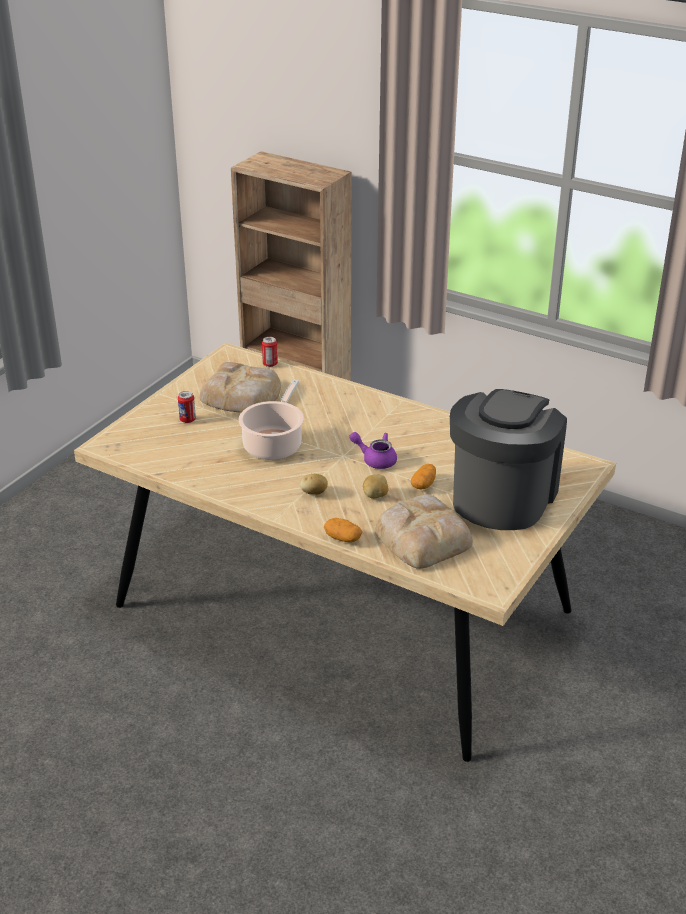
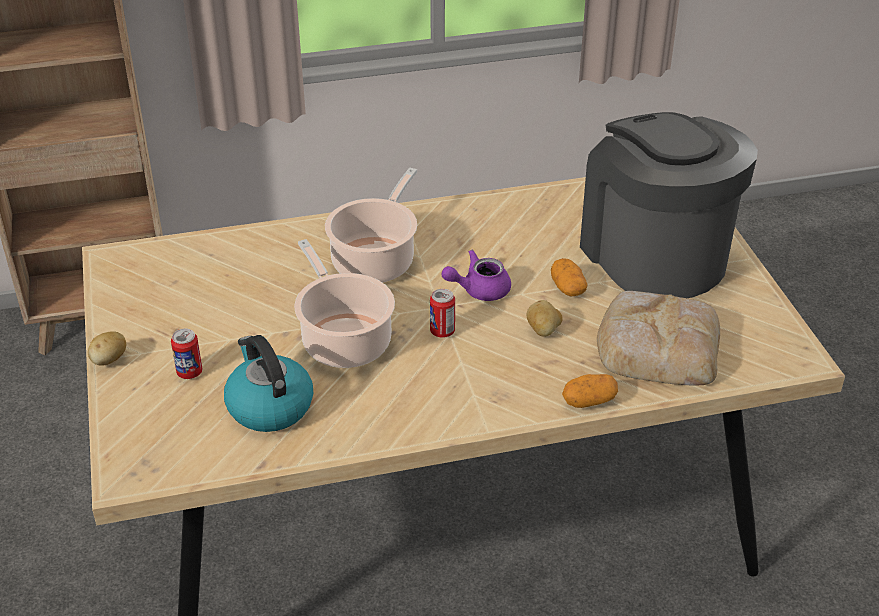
camera: 45 degrees left, 5 degrees up
bread [199,362,281,413] -> none
can [262,337,278,367] -> can moved to [430,289,455,338]
potato [300,474,328,495] -> potato moved to [88,331,126,366]
none -> kettle [224,335,313,432]
none -> cooking pot [325,168,417,283]

